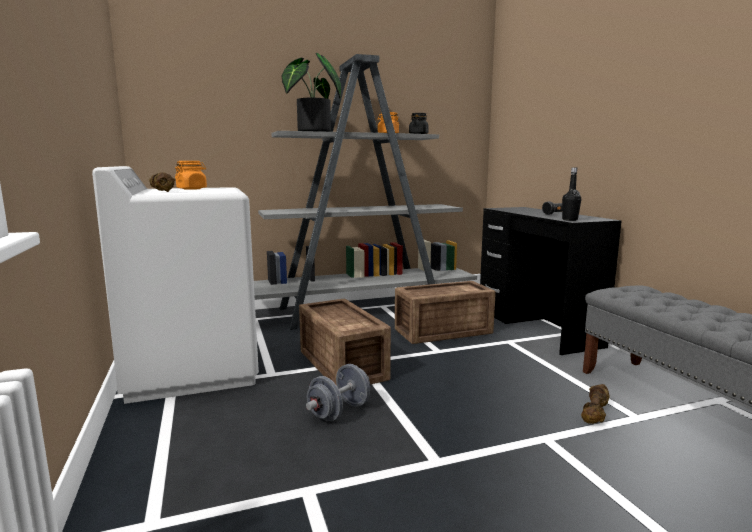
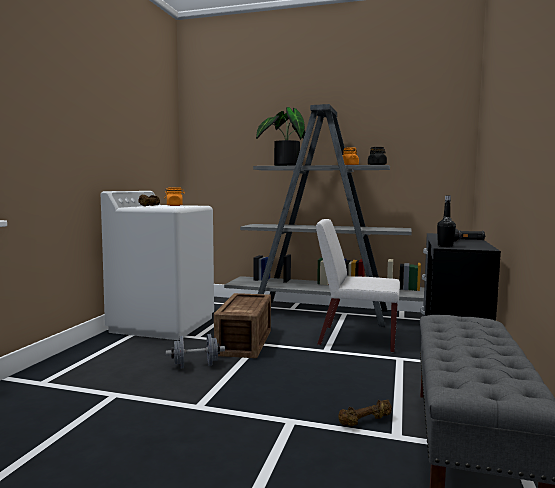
camera: 35 degrees right, 5 degrees down
crate [395,281,496,344] -> white chair [316,219,400,353]

